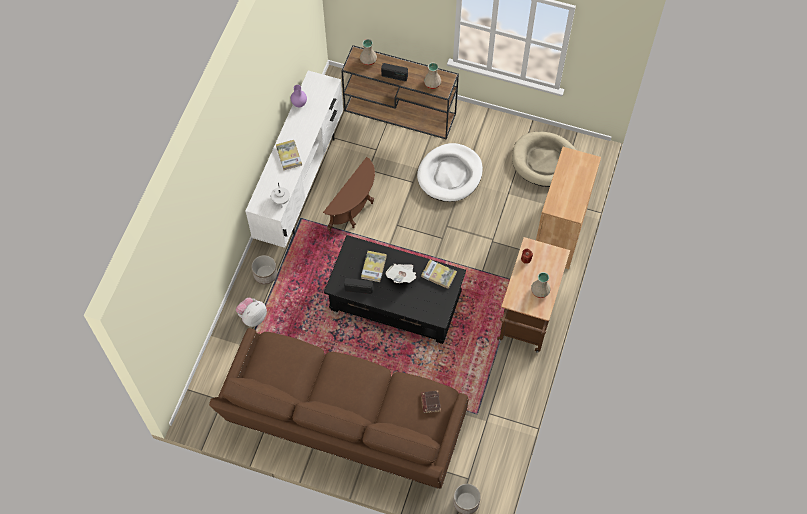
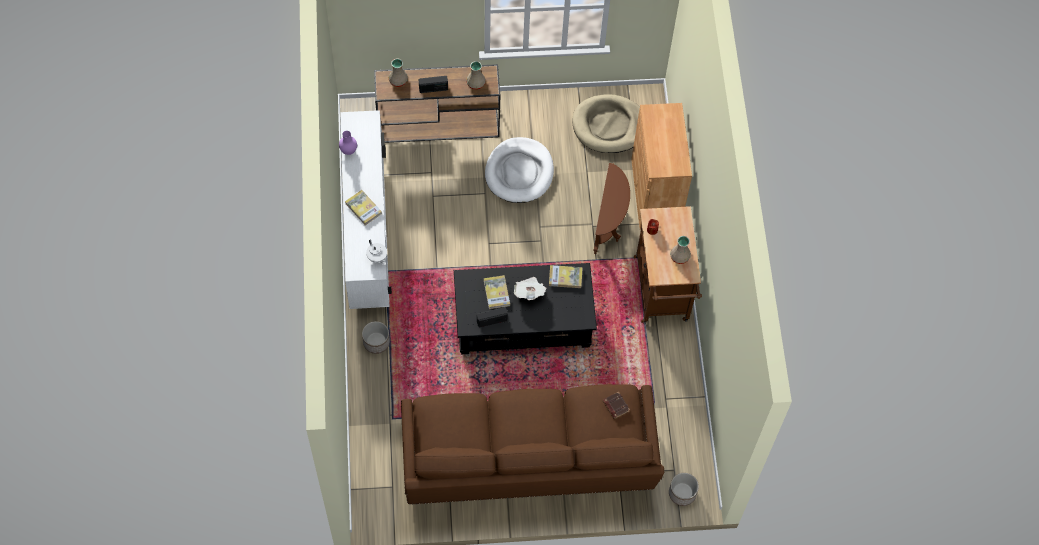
camera: 25 degrees left, 0 degrees up
plush toy [236,297,267,327] -> none
brown side table [323,157,375,232] -> brown side table moved to [594,163,630,254]

